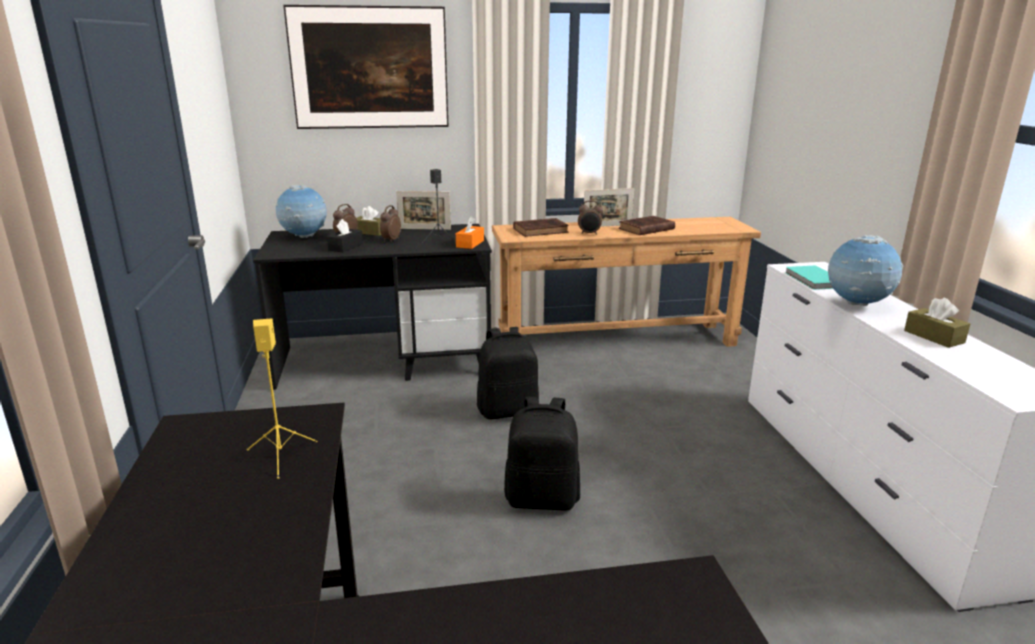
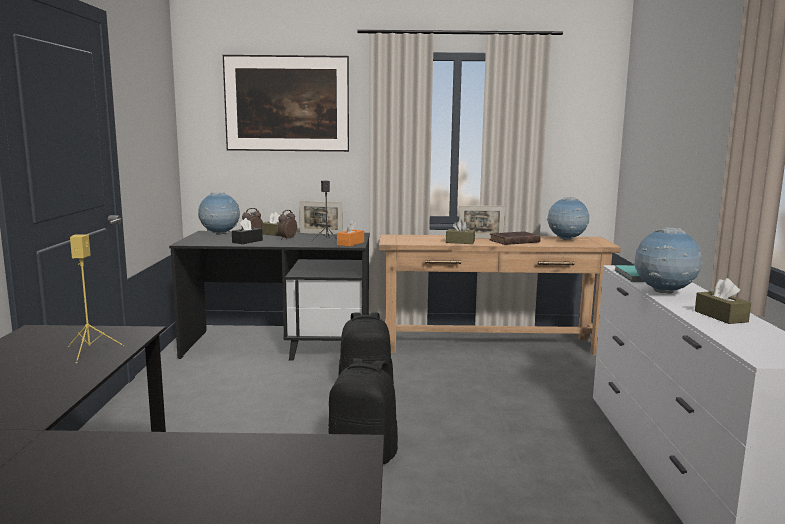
camera: 10 degrees right, 10 degrees down
brown book [513,218,569,237] -> none
alarm clock [578,201,603,235] -> brown tissue box [446,219,475,244]
none -> globe [547,197,589,240]

